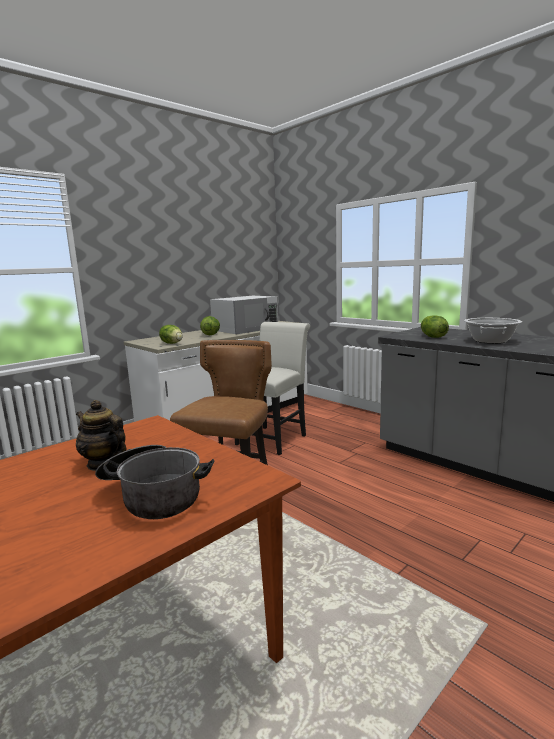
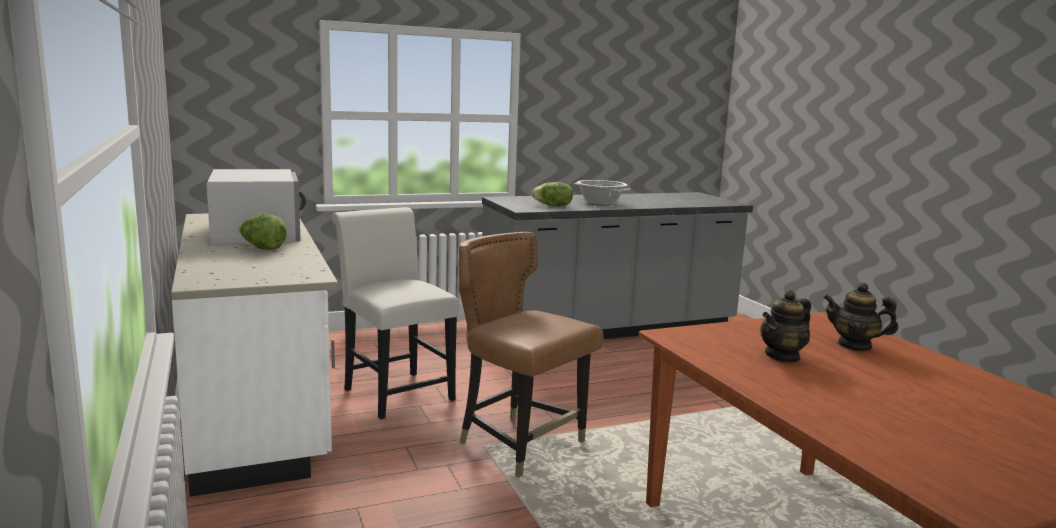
camera: 70 degrees left, 0 degrees up
cooking pot [95,445,215,519] -> teapot [823,283,898,351]
lettuce [159,325,183,344] -> none

